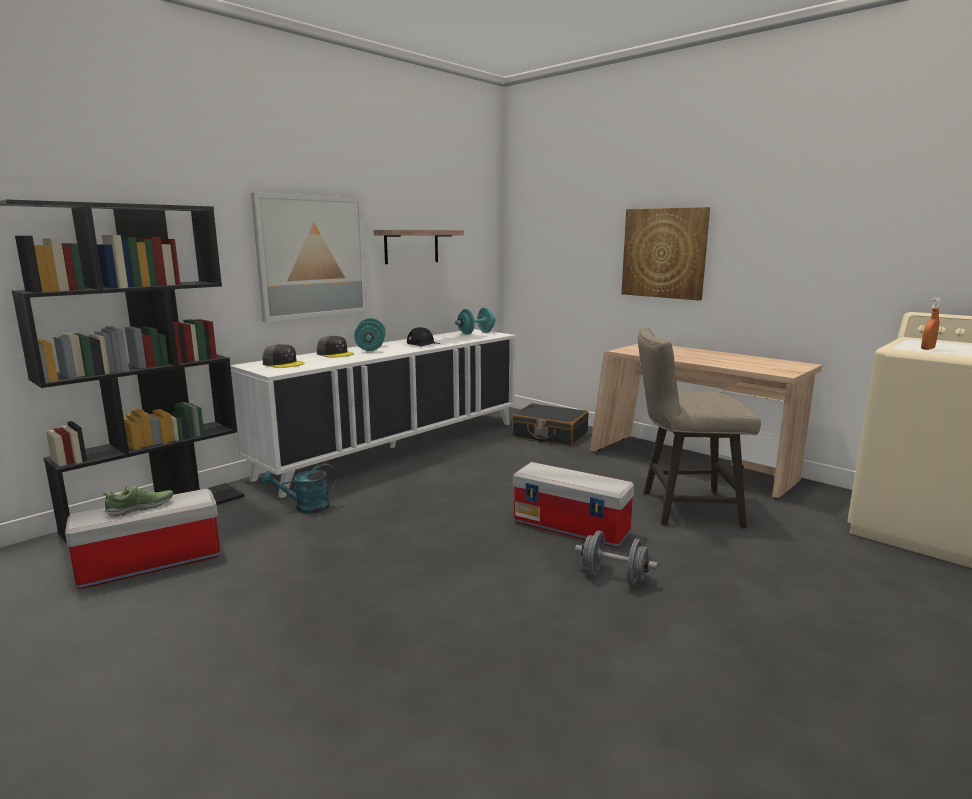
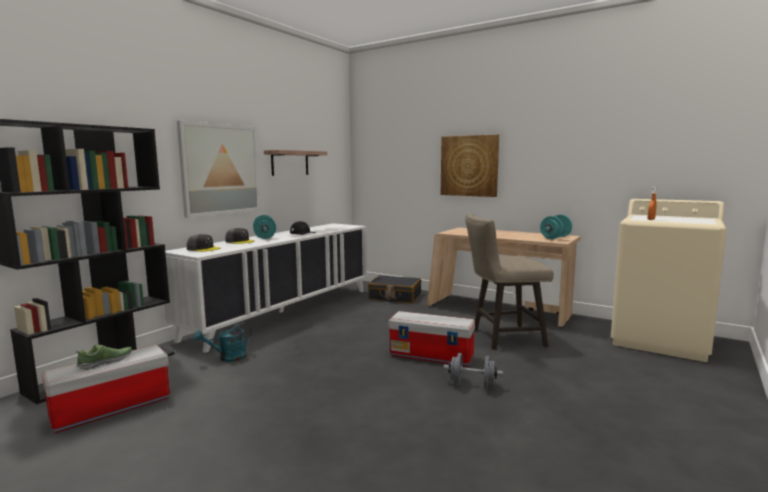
camera: 10 degrees left, 5 degrees down
turquoise dumbbell [455,308,496,335] -> turquoise dumbbell moved to [540,215,572,239]

